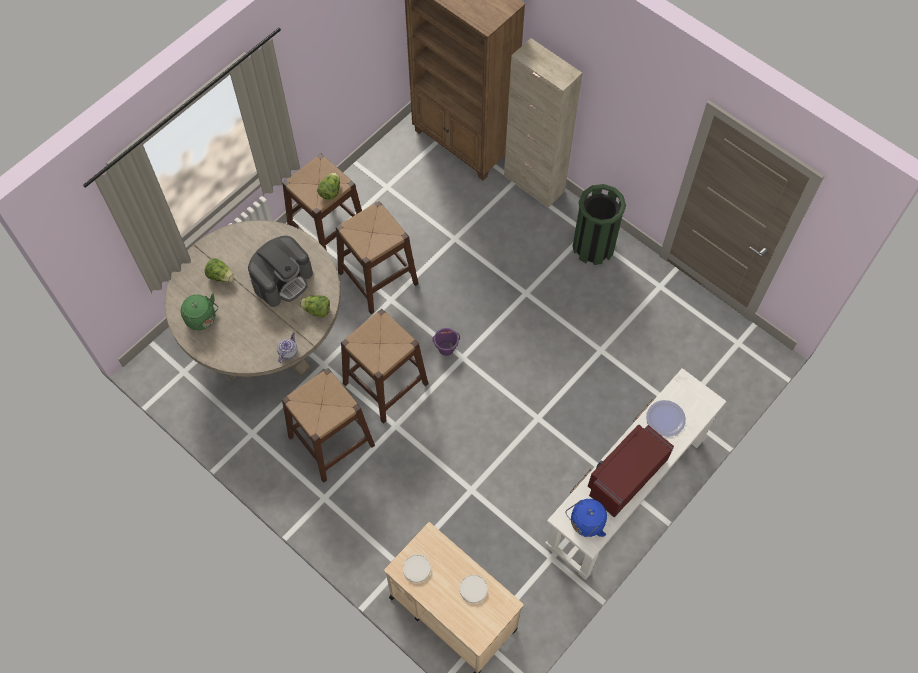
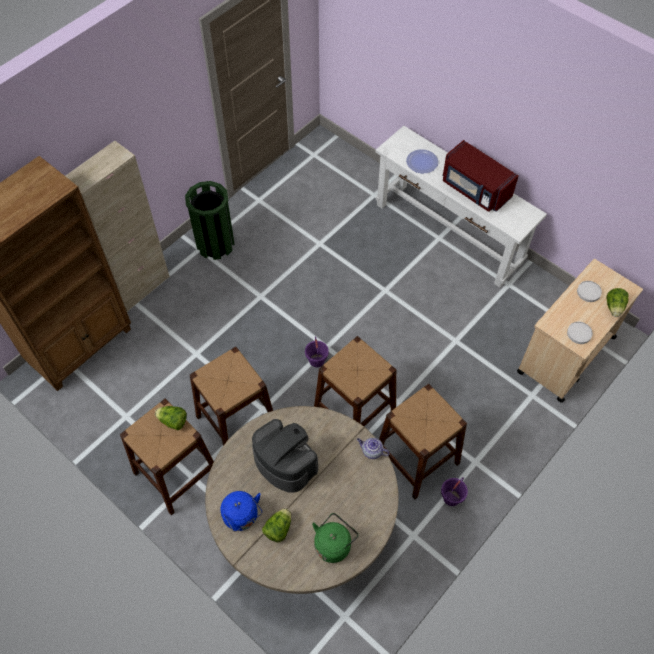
camera: 90 degrees left, 5 degrees down
lettuce [299,295,330,318] -> lettuce moved to [606,288,629,317]
blue kettle [566,499,607,537] -> blue kettle moved to [221,491,262,531]
none -> purple bucket [441,477,468,506]

